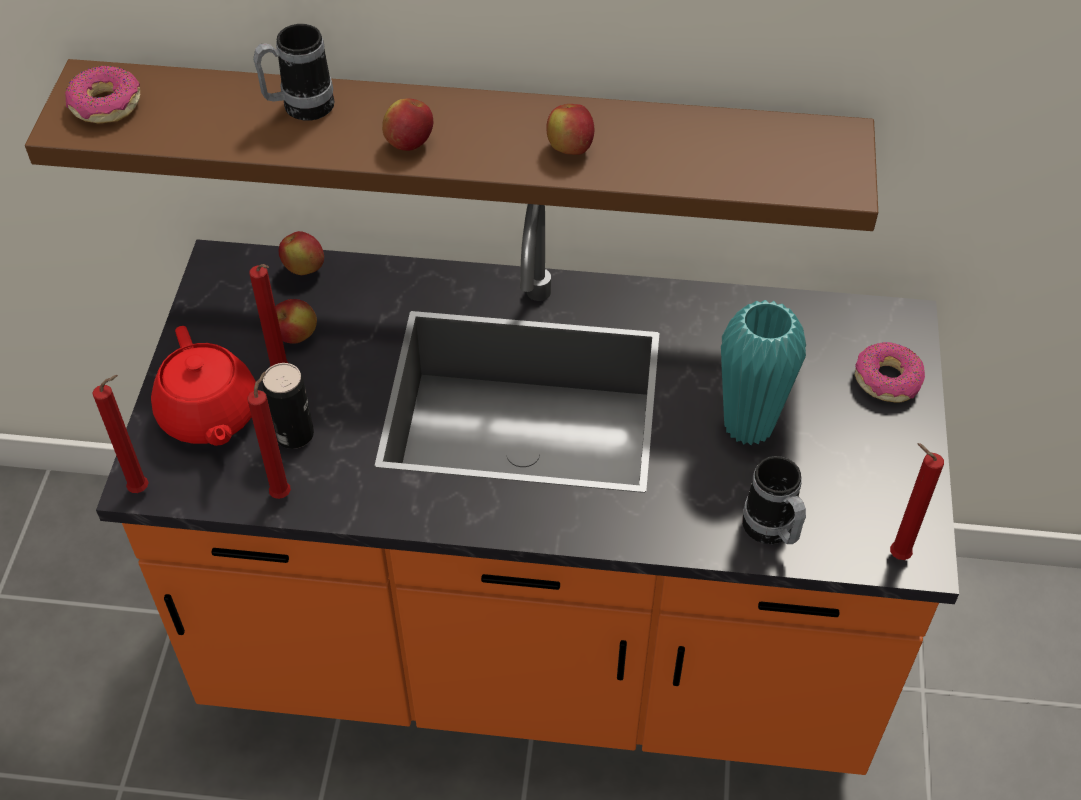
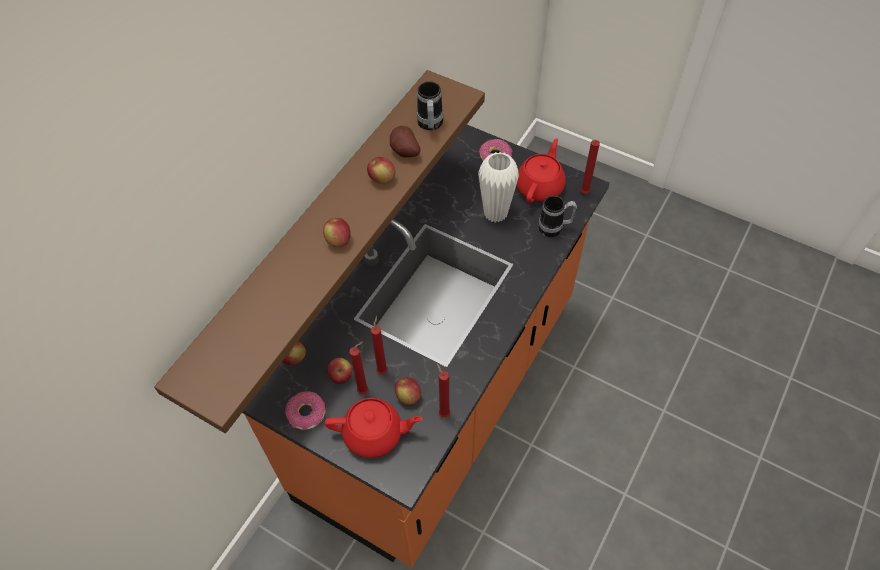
camera: 65 degrees left, 5 degrees up
donut [65,66,140,124] -> donut moved to [285,391,326,430]
red candle [92,375,149,493] -> red candle moved to [371,316,388,374]
mug [253,24,335,121] -> mug moved to [417,81,443,130]
can [262,363,314,449] -> apple [395,377,421,405]
turquoise vase [721,300,806,445] -> white vase [478,152,519,222]
none -> potato [390,126,420,158]
none -> red teapot [517,138,566,203]

